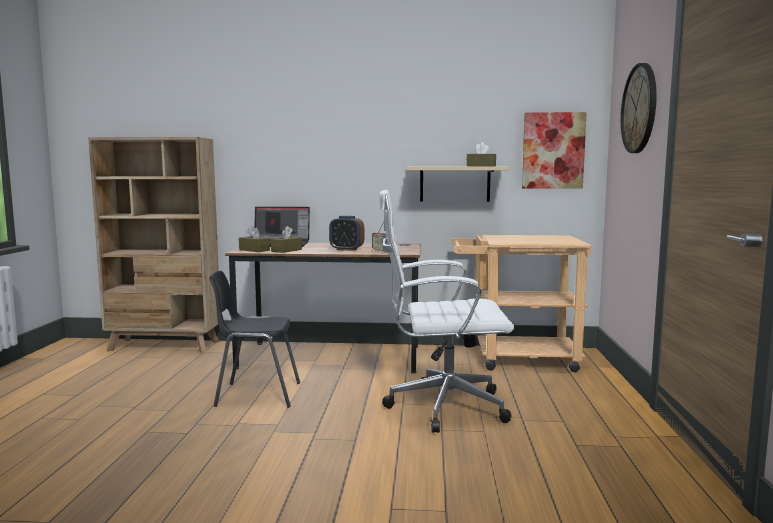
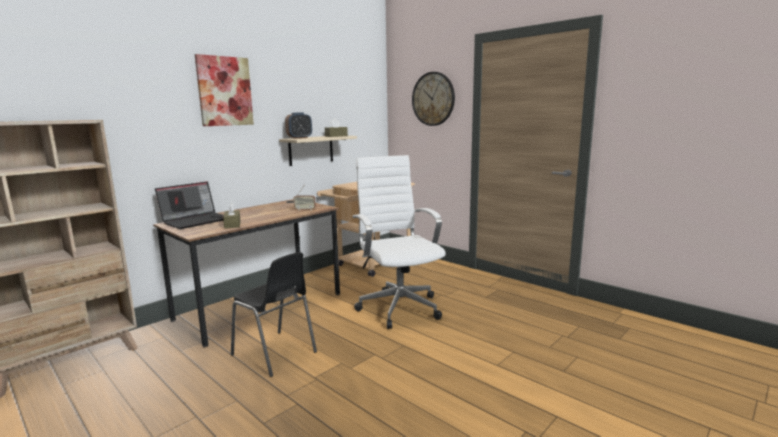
camera: 50 degrees left, 5 degrees up
black chair [209,271,300,408] -> black chair turned 90 degrees counterclockwise [231,252,317,377]
brown tissue box [239,226,270,252] -> none
alarm clock [329,216,364,251] -> alarm clock moved to [285,113,312,139]
white office chair [379,190,514,433] -> white office chair turned 120 degrees clockwise [353,155,446,329]
picture [522,112,587,189] -> picture moved to [195,54,254,126]

